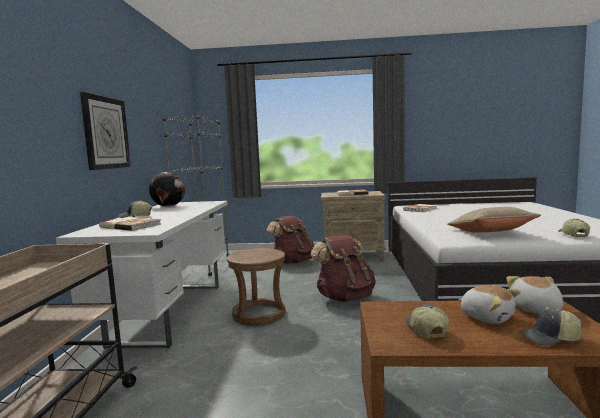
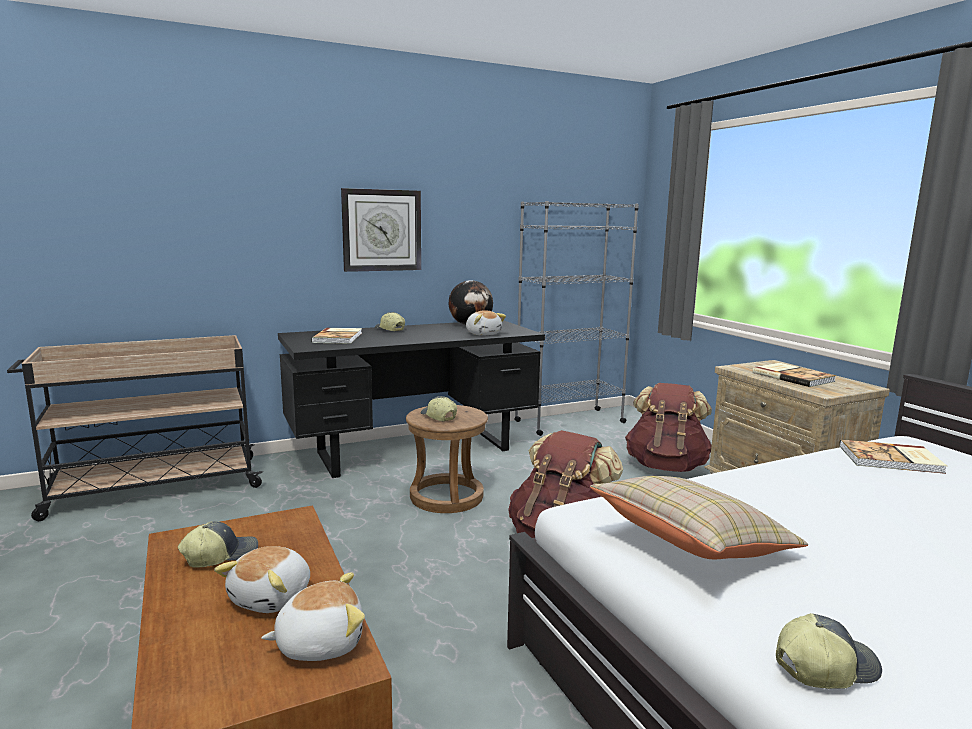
camera: 60 degrees right, 5 degrees up
white desk [56,201,227,349] -> black desk [278,321,545,478]
cap [519,309,581,346] -> cap moved to [421,396,457,421]
none -> plush toy [466,310,506,336]

